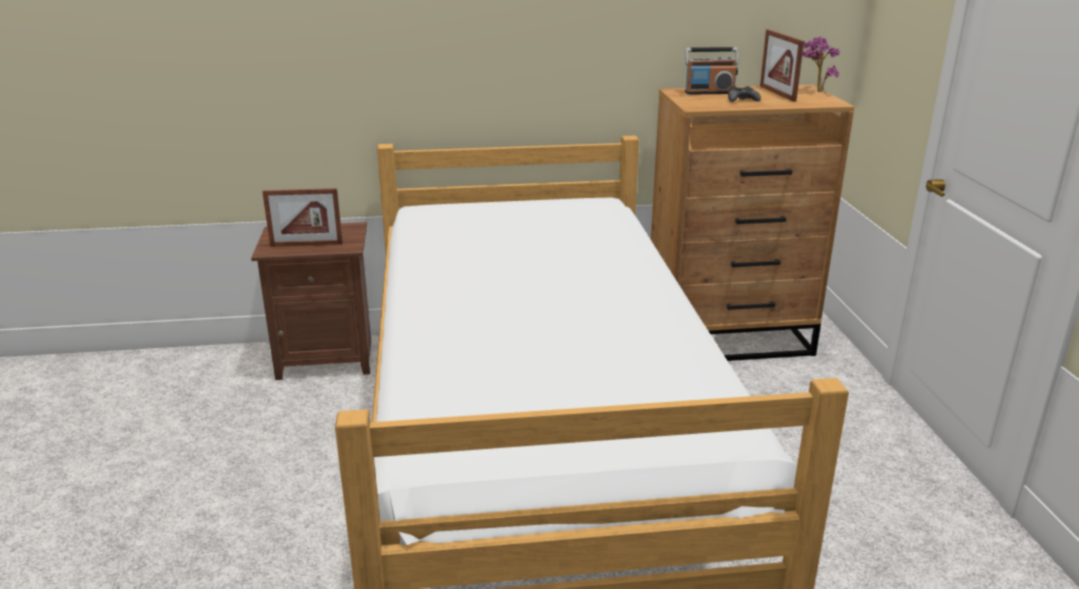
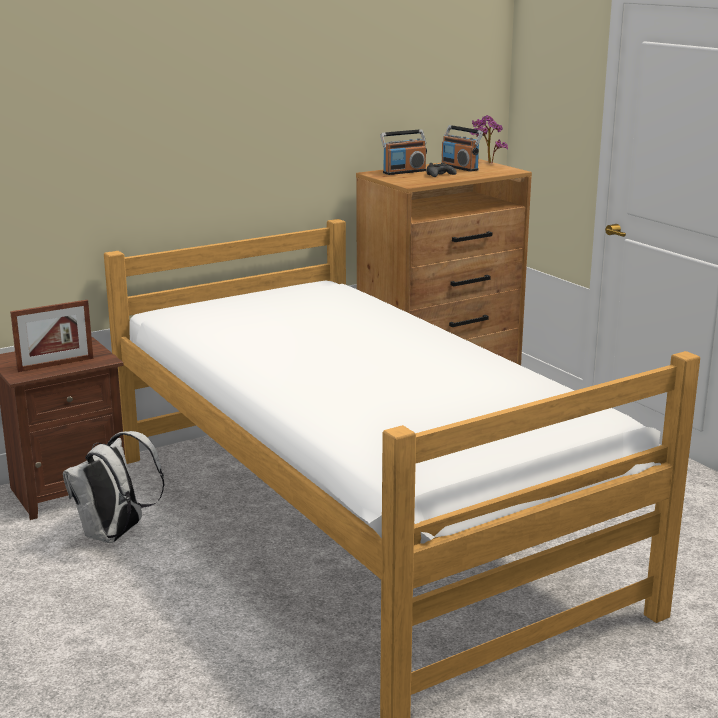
camera: 25 degrees left, 5 degrees down
picture frame [760,29,804,102] -> radio [442,125,483,172]
none -> white backpack [63,431,164,543]

